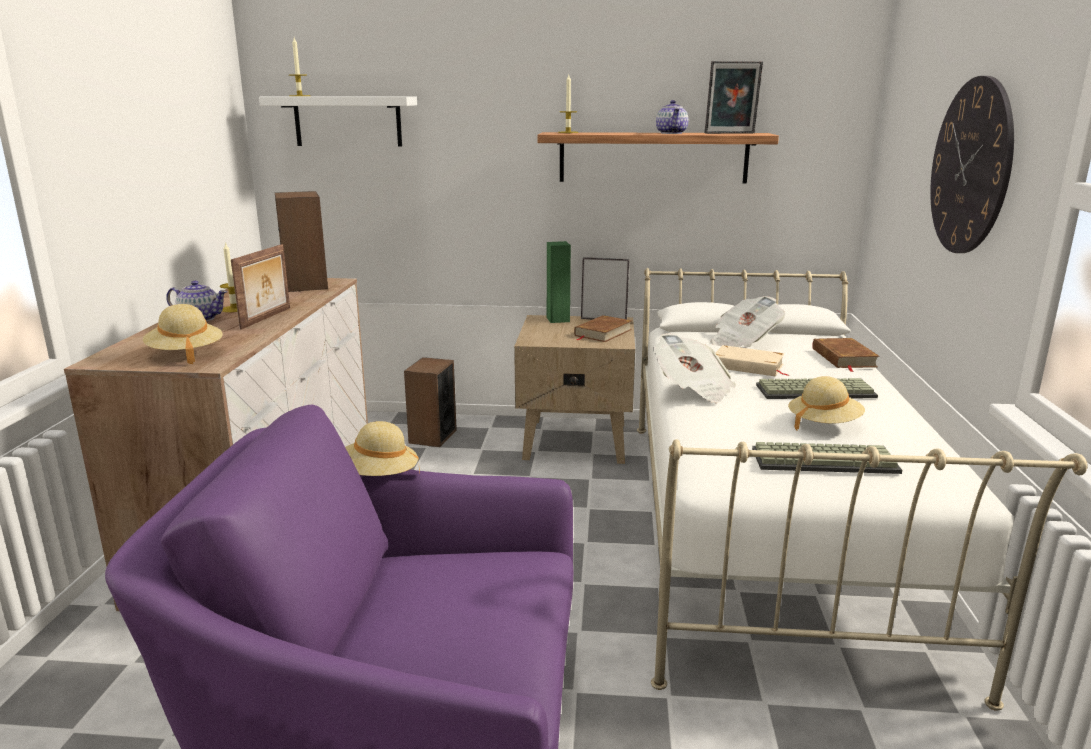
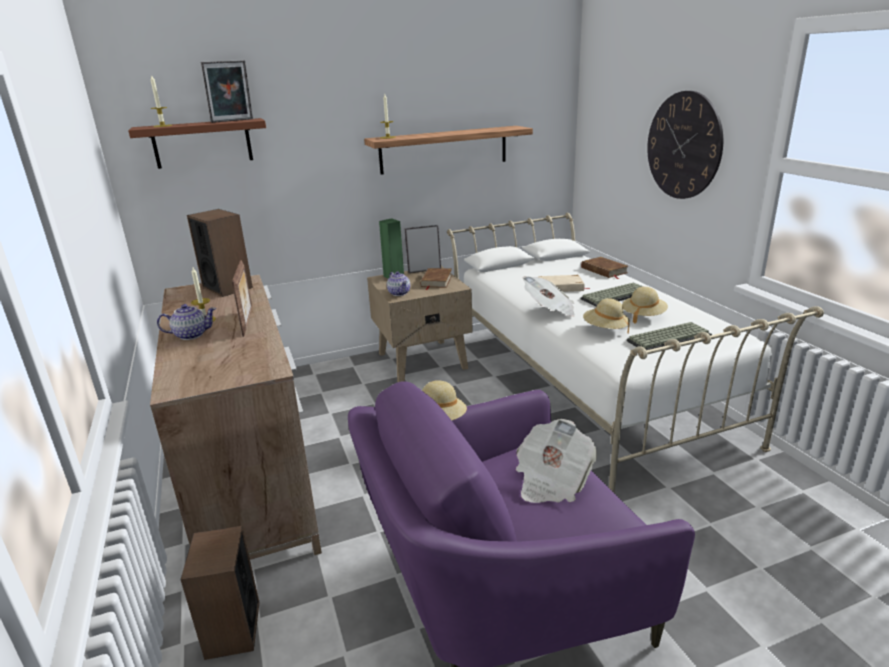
camera: 25 degrees left, 5 degrees up
beige hat [143,304,223,364] -> beige hat moved to [583,298,630,334]
white shelf [259,97,417,147] -> brown shelf [128,118,266,169]
speaker [404,357,457,447] -> speaker moved to [181,526,260,660]
teapot [656,100,688,134] -> teapot moved to [387,271,410,296]
picture frame [705,61,763,134] -> picture frame moved to [201,60,253,123]
newspaper [710,296,785,347] -> newspaper moved to [516,419,598,503]

